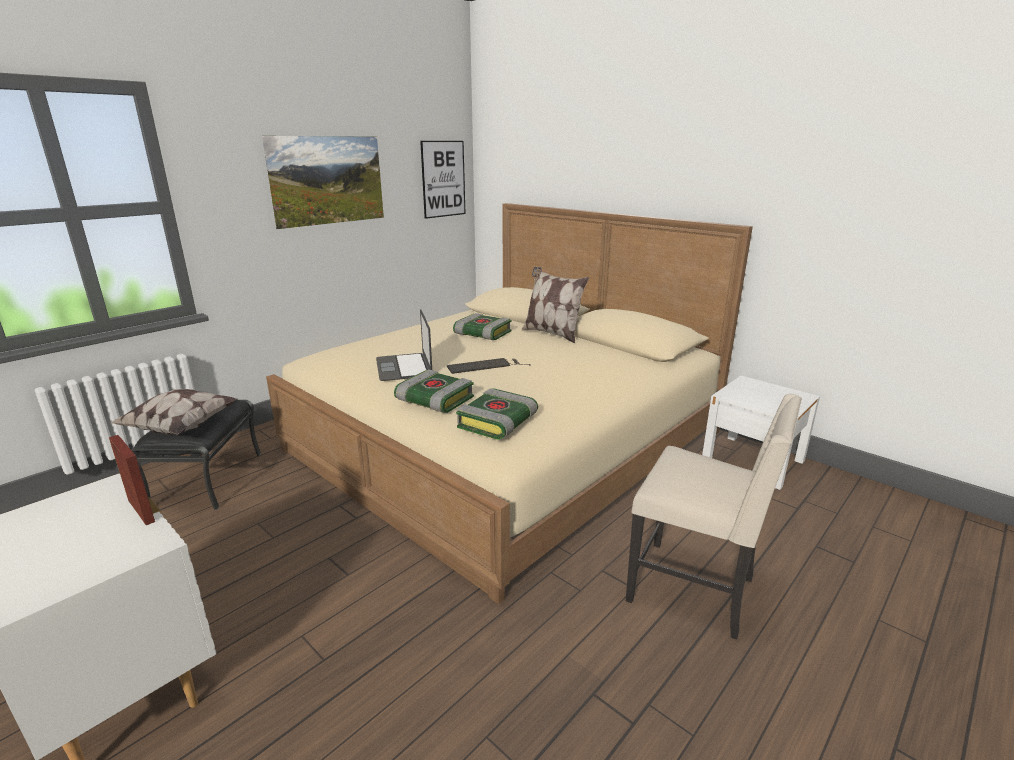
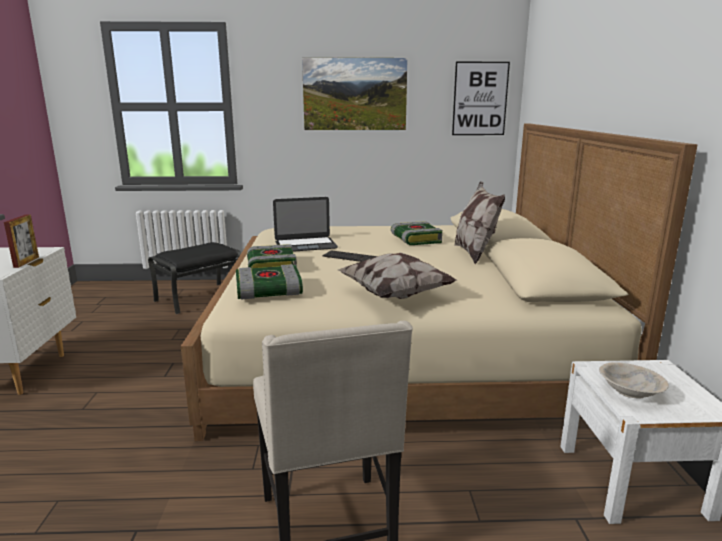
camera: 45 degrees right, 5 degrees down
pillow [111,389,237,435] -> pillow moved to [338,252,457,299]
laptop [376,309,432,381] -> laptop turned 135 degrees counterclockwise [273,197,338,252]
none -> beige bowl [599,362,669,399]

